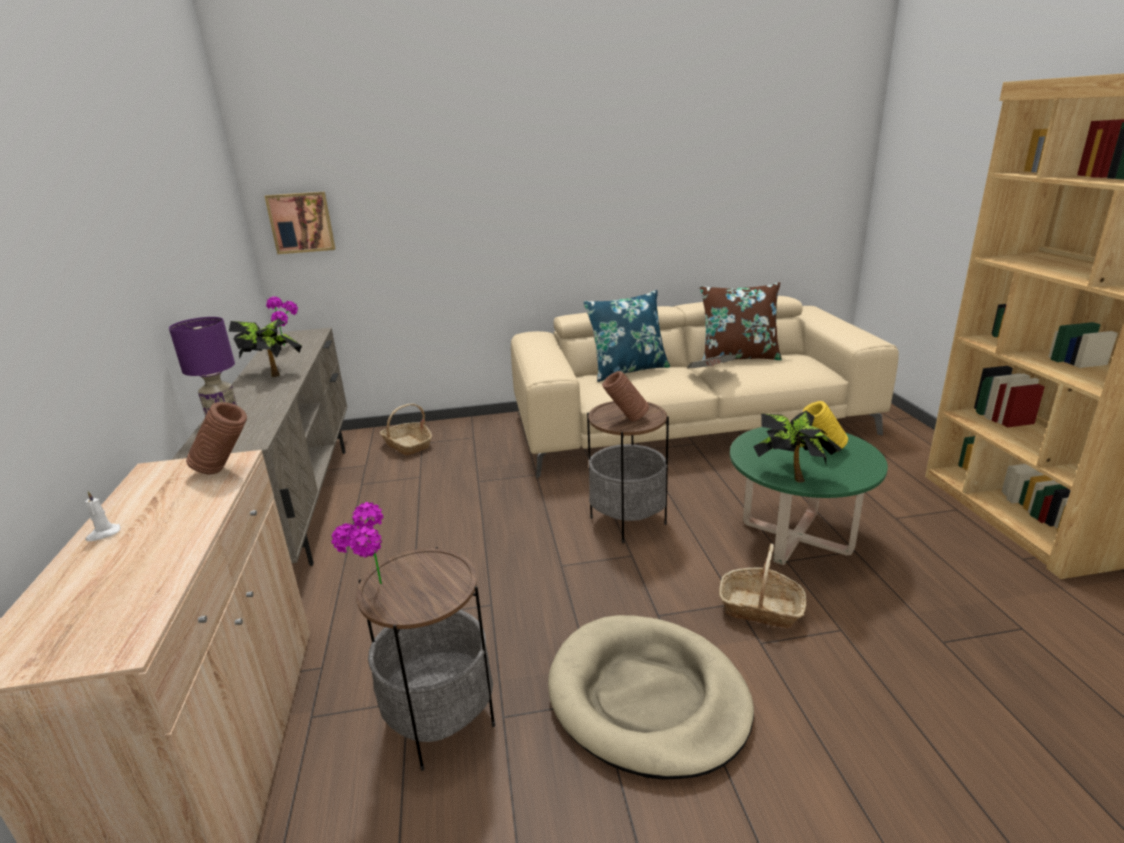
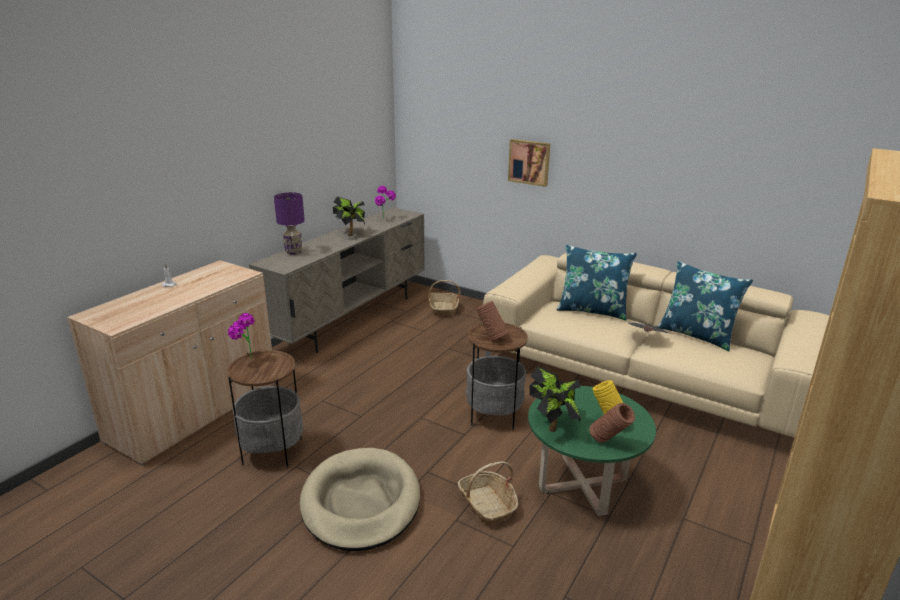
camera: 40 degrees right, 0 degrees up
brown vase [186,402,247,474] -> brown vase moved to [589,403,635,443]
picture [264,191,336,254] -> picture moved to [508,139,550,187]
brown pillow [700,282,782,360] -> blue pillow [657,261,753,351]

